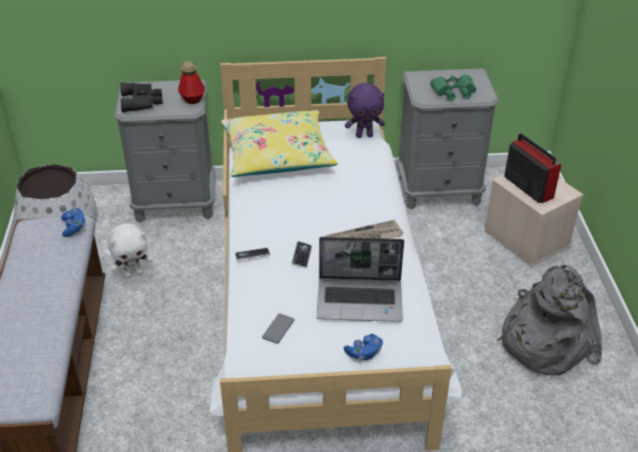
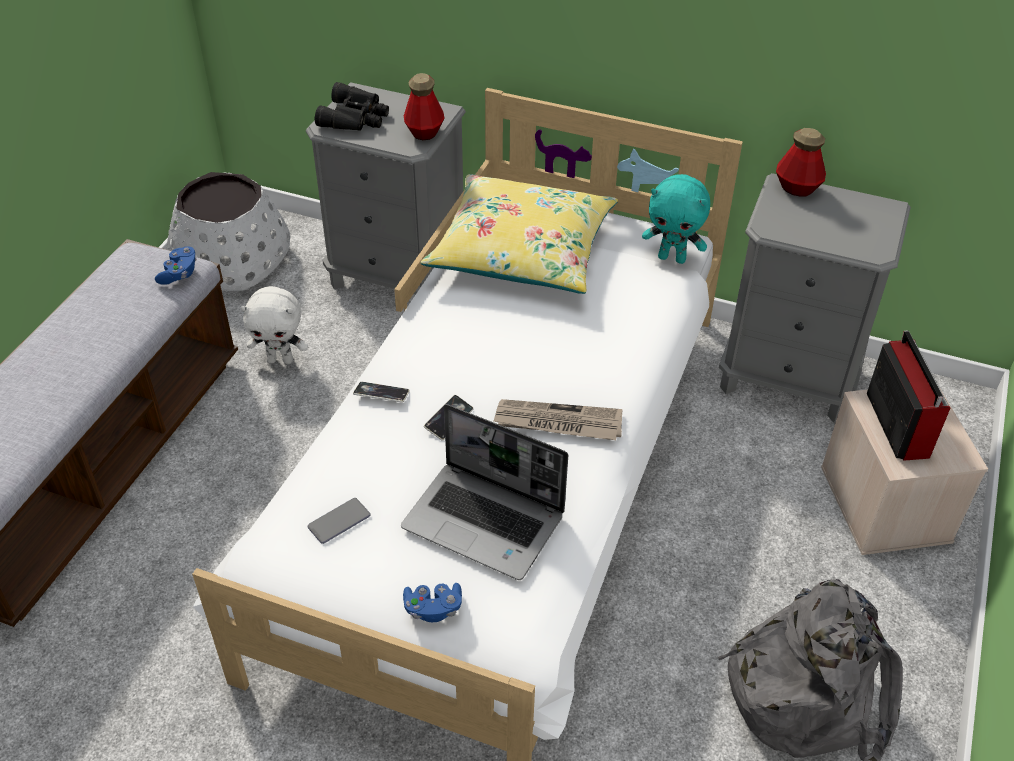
camera: 25 degrees right, 5 degrees up
purple plush toy [345,83,385,138] -> turquoise plush toy [642,174,710,264]
green binoculars [430,74,476,101] -> none
none -> bottle [776,128,826,197]

